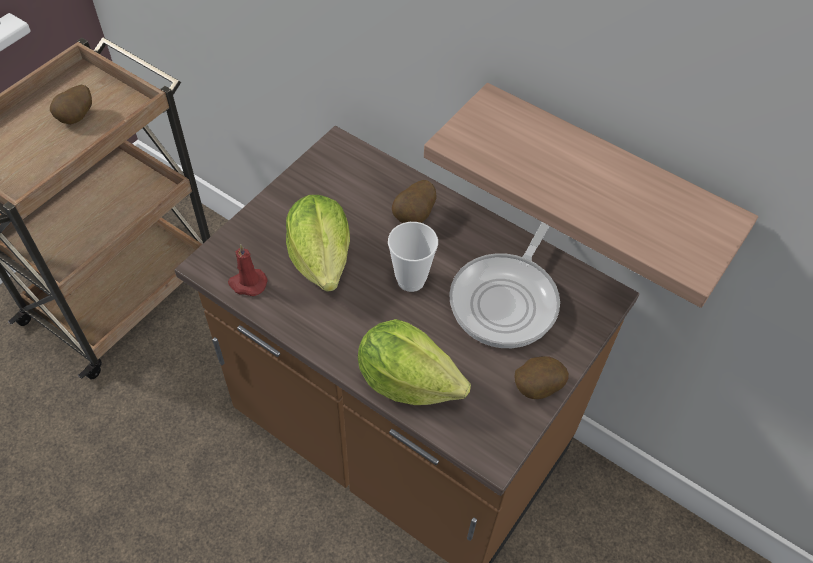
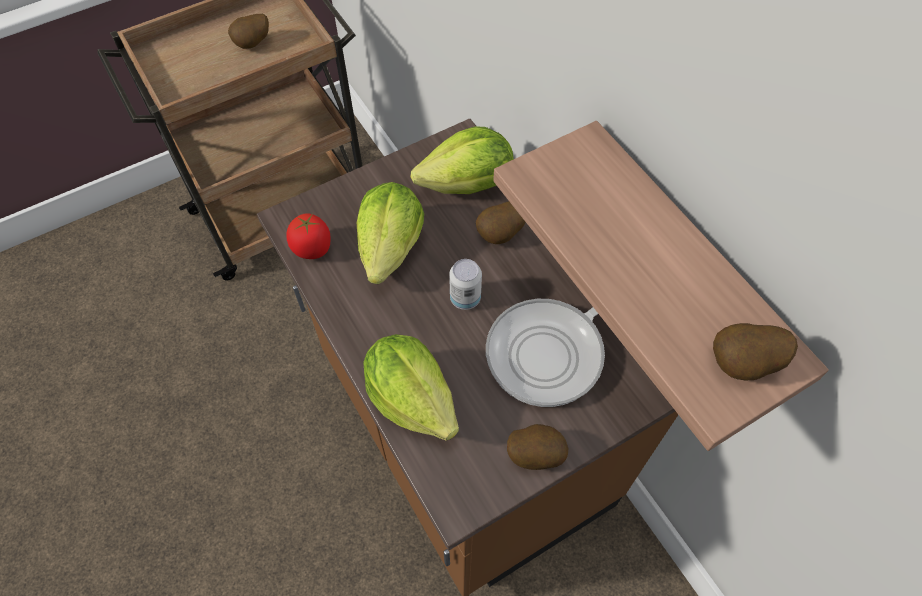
camera: 25 degrees right, 5 degrees up
red candle [228,244,268,296] -> tomato [286,213,331,259]
cup [388,222,438,292] -> can [449,259,482,310]
none -> lettuce [411,127,513,194]
none -> potato [713,323,798,380]

